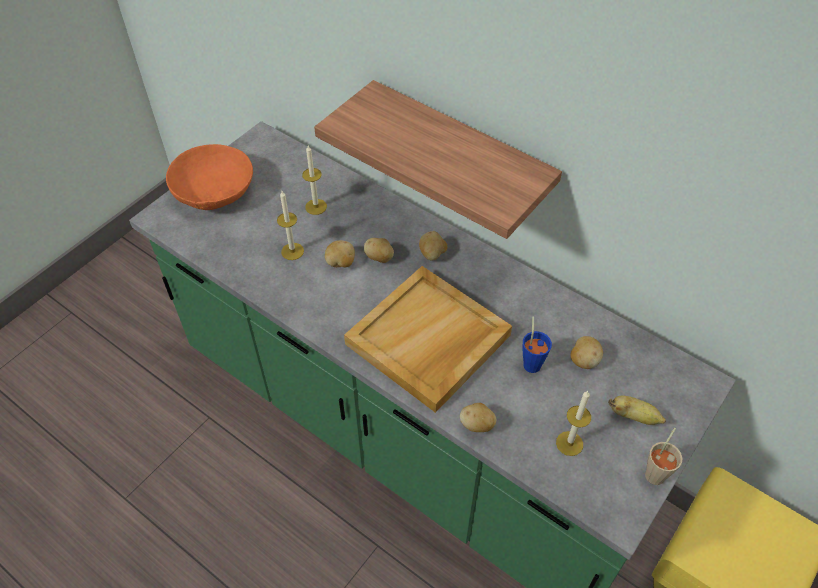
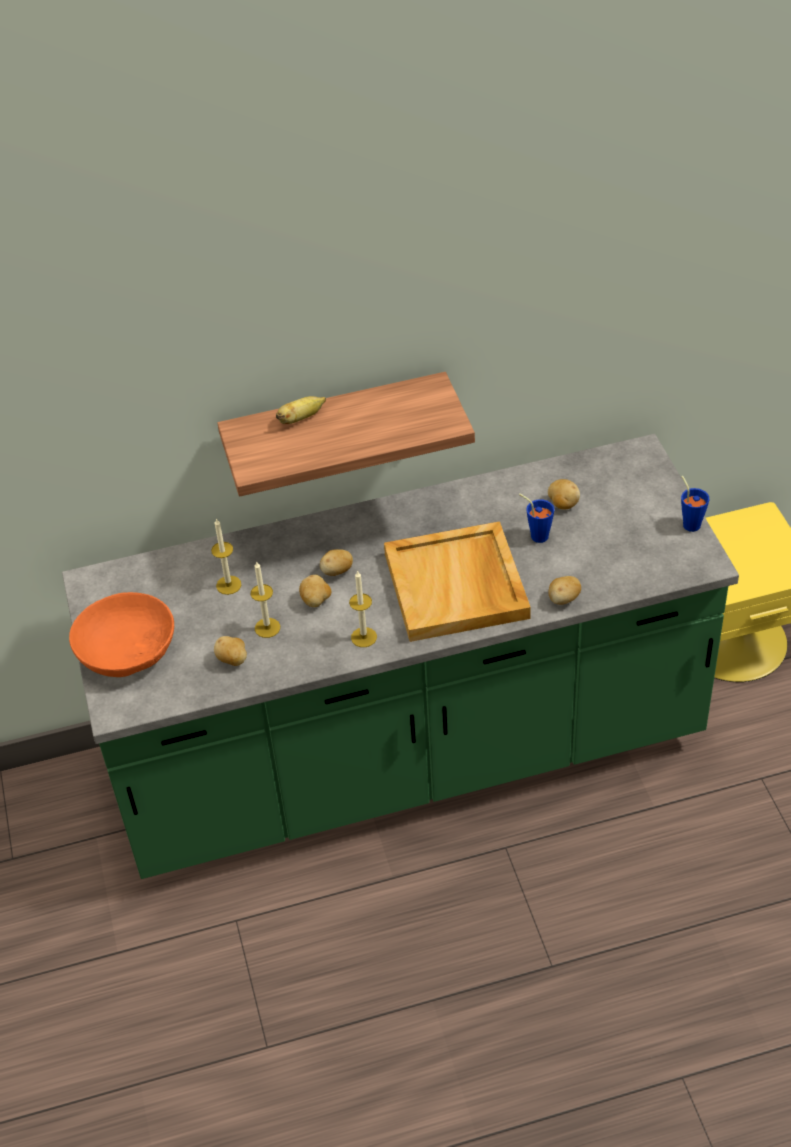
camera: 50 degrees left, 5 degrees down
potato [419,231,447,260] -> potato moved to [214,636,247,666]
candle [556,391,591,456] -> candle moved to [349,570,377,647]
banana [608,395,666,425] -> banana moved to [276,396,326,424]
beige cup [645,428,682,485] -> blue cup [681,476,710,532]

